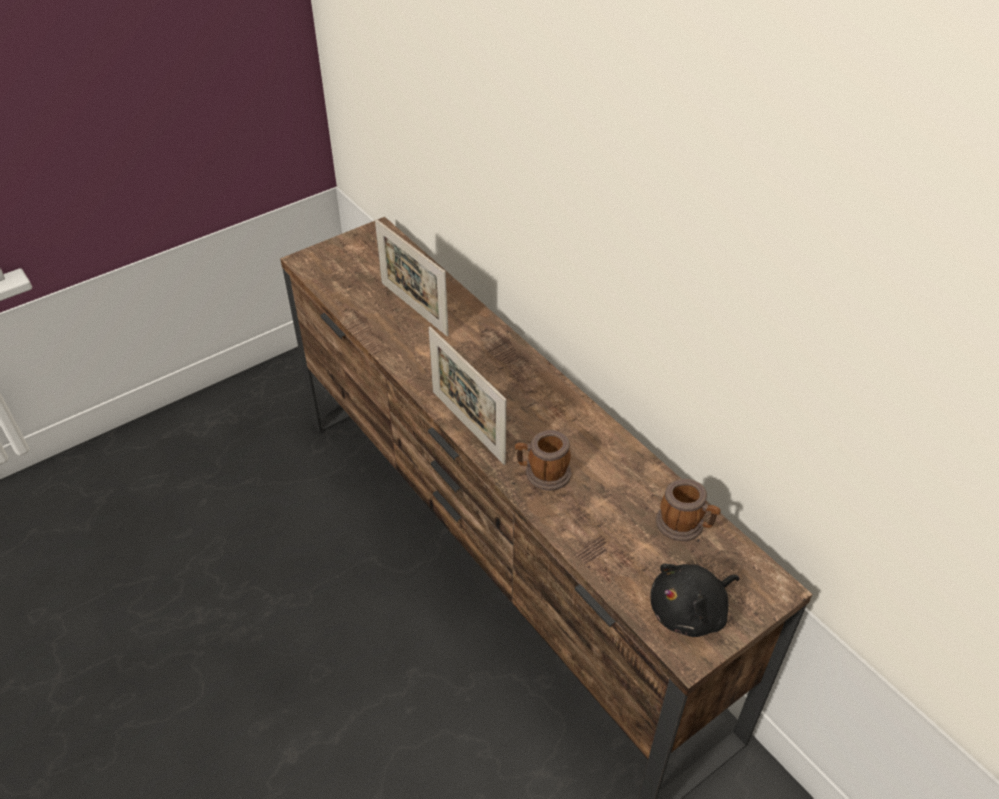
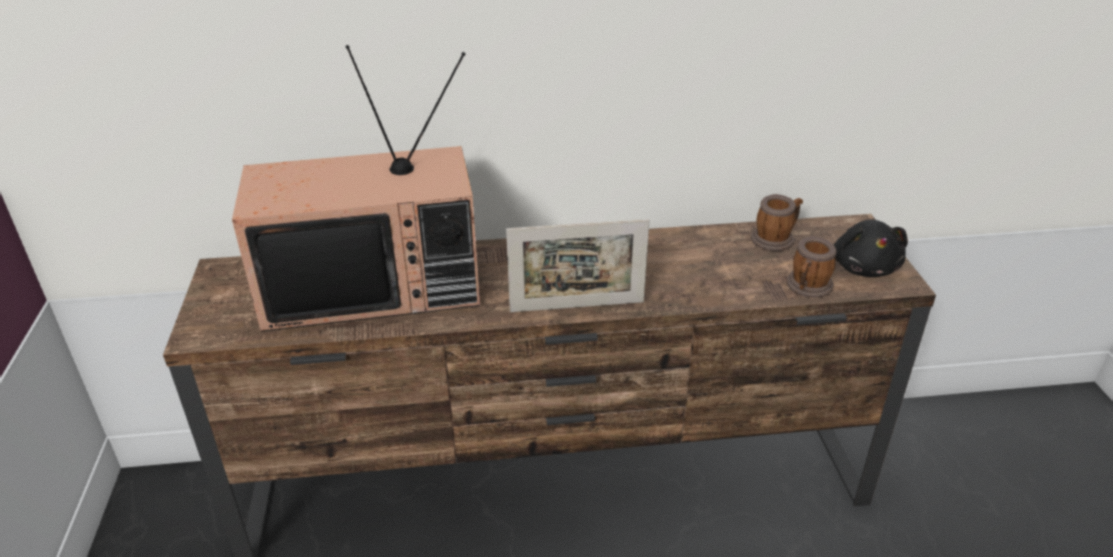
camera: 60 degrees left, 10 degrees down
picture frame [375,219,449,336] -> television [232,45,480,332]
mug [515,430,572,491] -> mug moved to [786,237,836,298]

